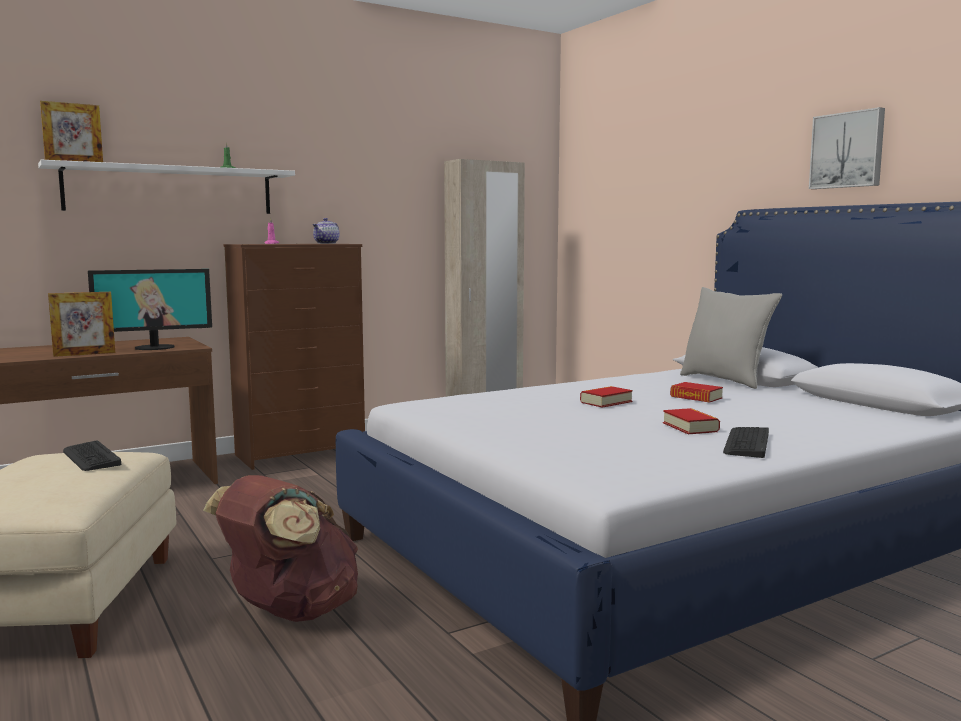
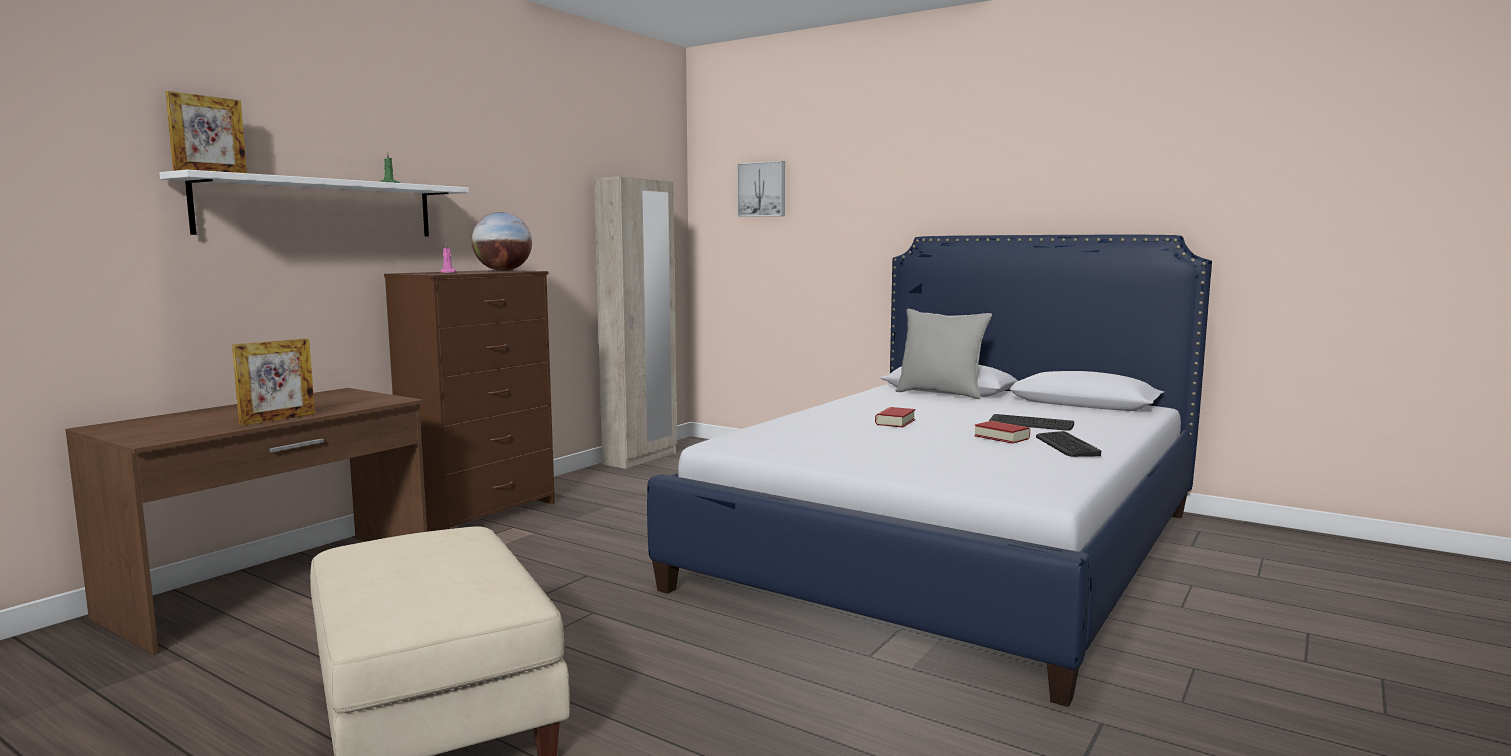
camera: 25 degrees left, 0 degrees up
keyboard [63,441,121,471] -> keyboard moved to [989,414,1074,431]
monitor [88,269,212,350] -> none
brown backpack [203,475,358,622] -> none
teapot [313,218,340,244] -> globe [471,212,532,271]
book [670,382,723,402] -> none
picture [809,107,885,189] -> picture moved to [737,161,785,217]

